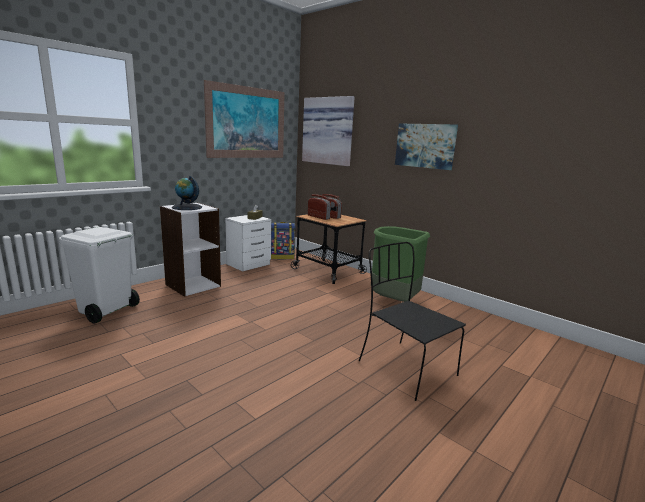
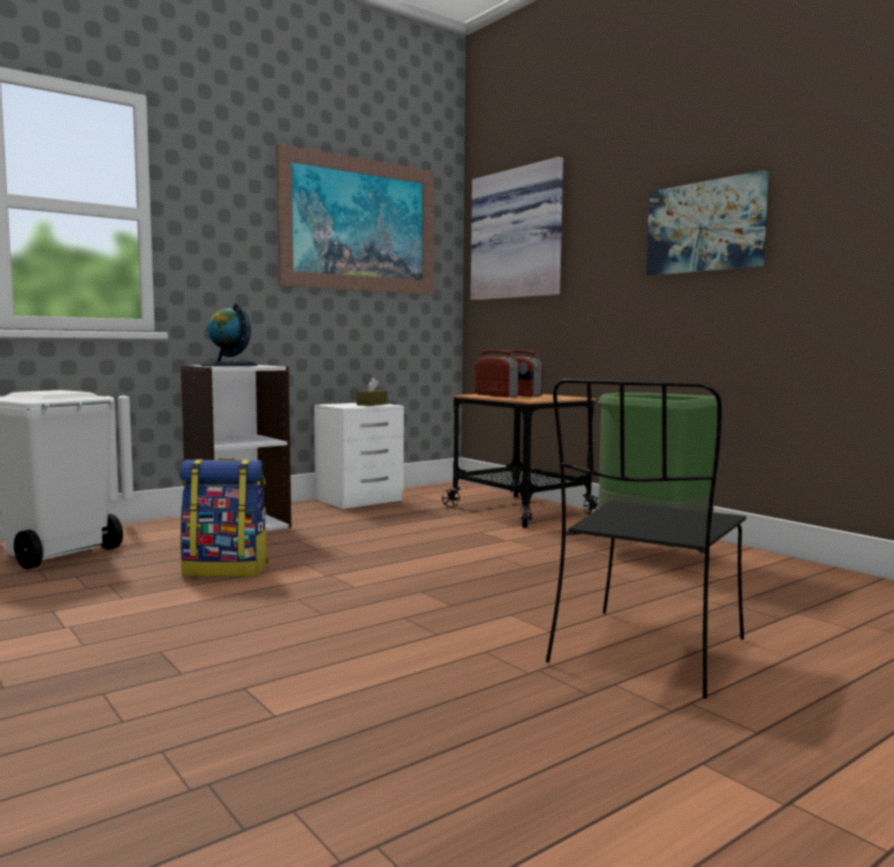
camera: 10 degrees right, 10 degrees down
backpack [271,222,296,259] -> backpack moved to [180,458,268,577]
black chair [359,242,466,401] -> black chair turned 120 degrees counterclockwise [546,379,746,699]

